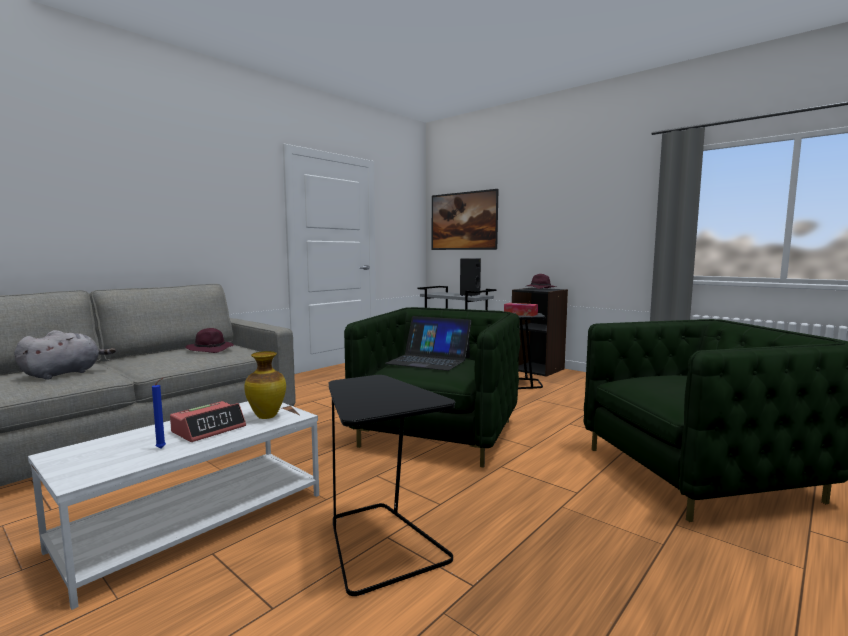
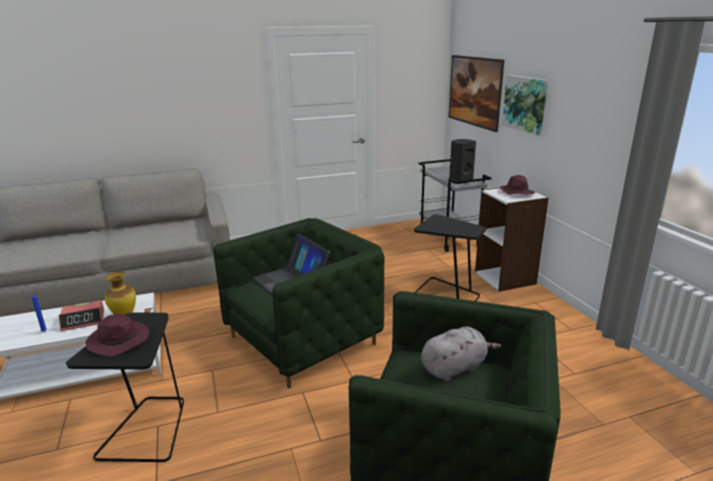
camera: 30 degrees right, 15 degrees up
grey plush toy [14,330,116,380] -> grey plush toy moved to [421,327,501,381]
purple hat [185,328,234,353] -> purple hat moved to [85,314,149,356]
tissue box [504,303,538,316] -> none
black bookcase [512,287,568,377] -> white bookcase [475,188,549,292]
none -> picture [502,75,548,136]

